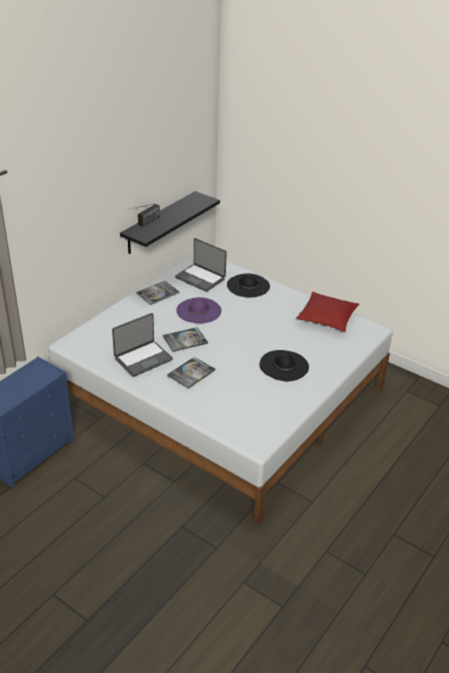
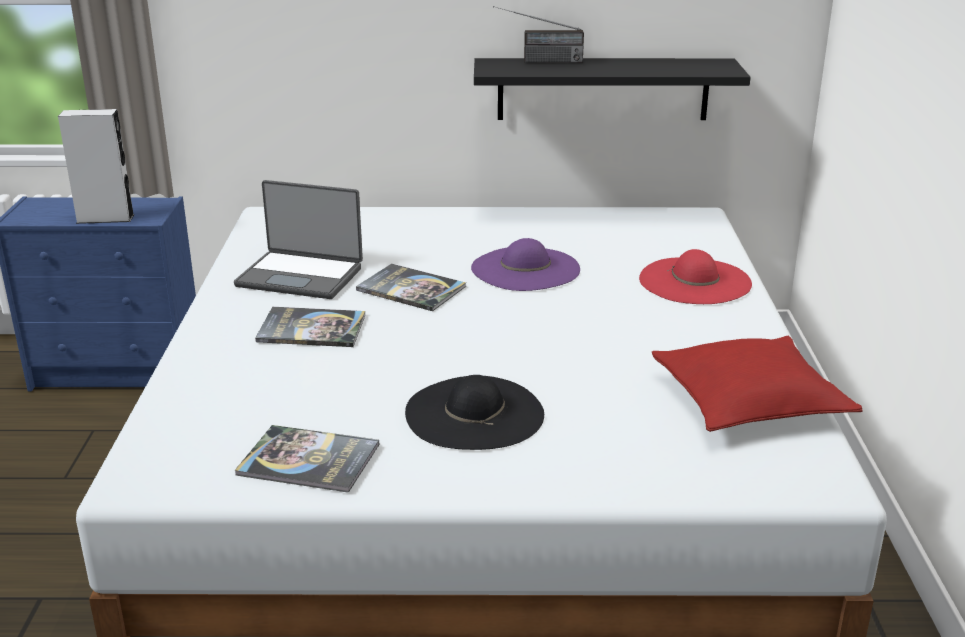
camera: 55 degrees right, 10 degrees down
book [136,281,179,305] -> book moved to [235,425,380,493]
laptop [175,238,227,292] -> none
black hat [227,273,270,297] -> red hat [639,249,752,304]
none -> grey speaker [58,109,134,224]

